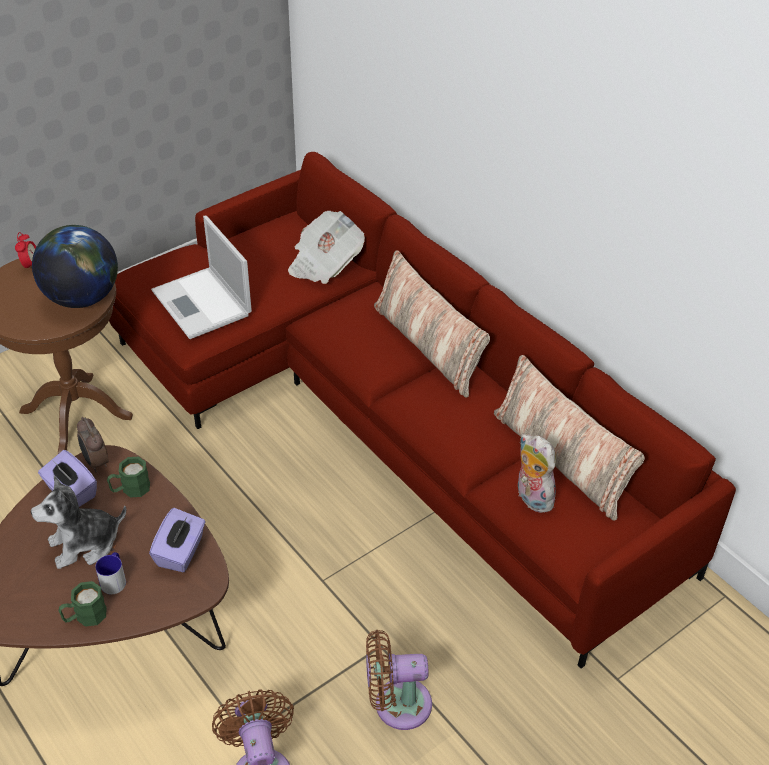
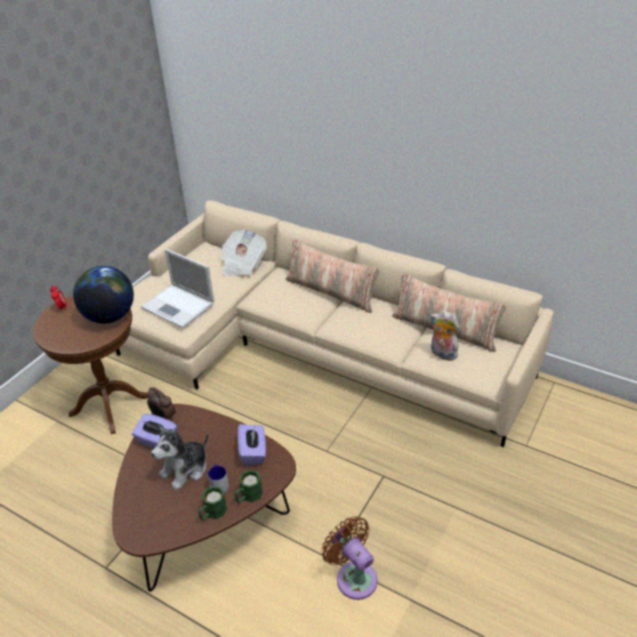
camera: 20 degrees left, 5 degrees down
green mug [107,457,150,497] -> green mug moved to [235,470,263,503]
red sofa [109,152,736,668] -> beige sofa [116,200,554,447]
brown fan [366,630,432,730] -> none

